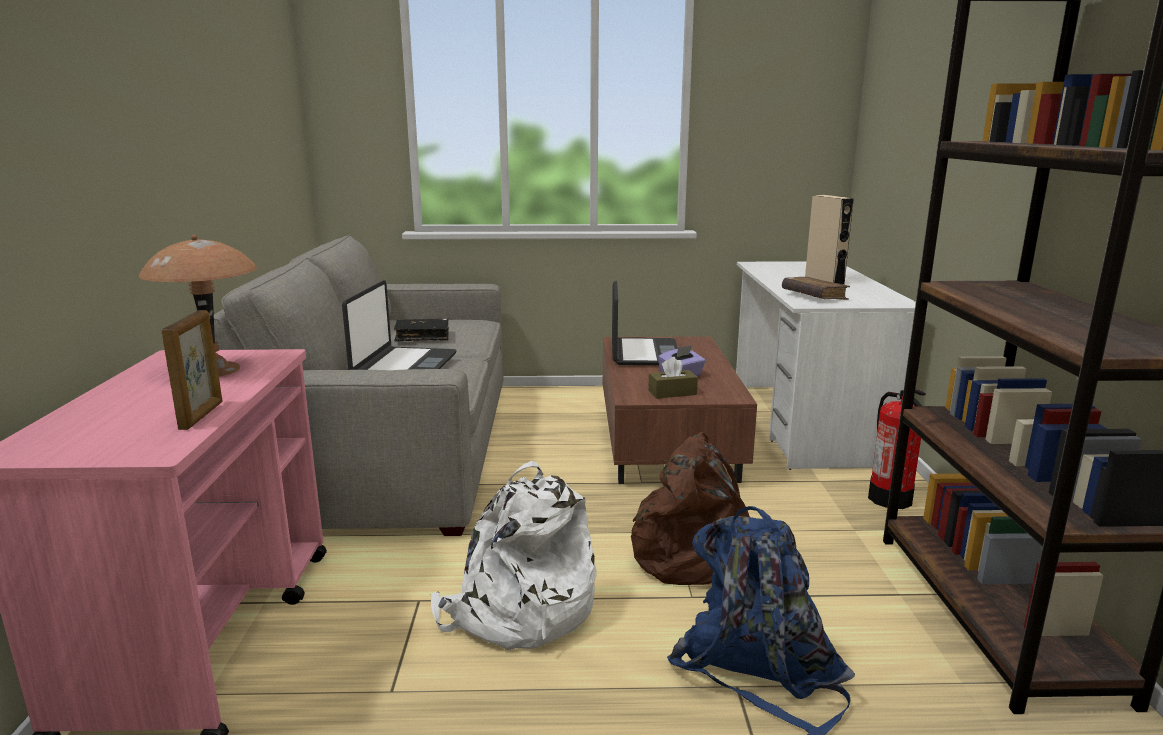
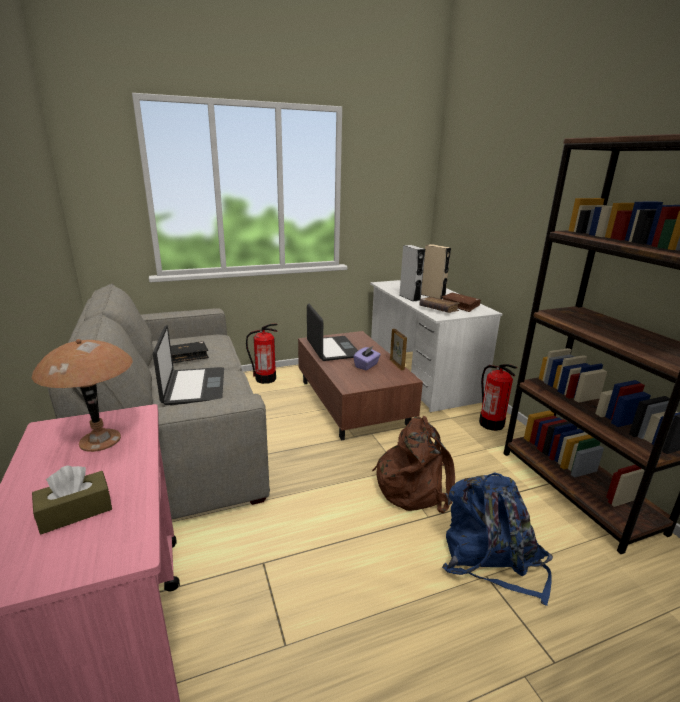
camera: 20 degrees left, 5 degrees up
picture frame [162,310,223,430] -> picture frame moved to [390,328,407,370]
white backpack [431,461,597,650] -> none
brown tissue box [648,357,698,399] -> brown tissue box moved to [32,466,112,534]
none -> fire extinguisher [246,324,277,384]
none -> grey speaker [399,245,425,302]
none -> brown book [441,293,481,312]

